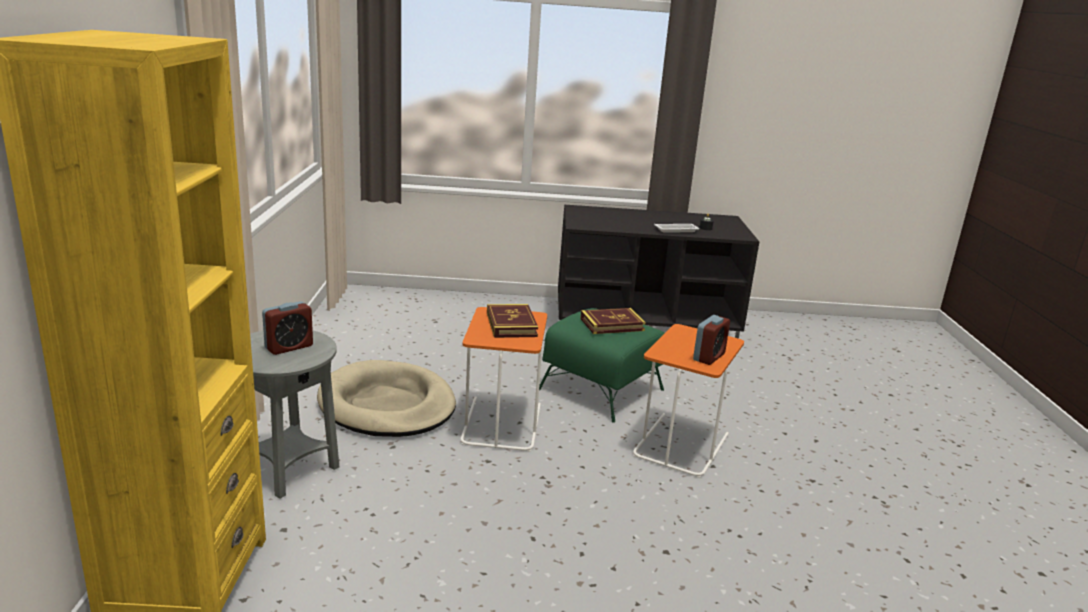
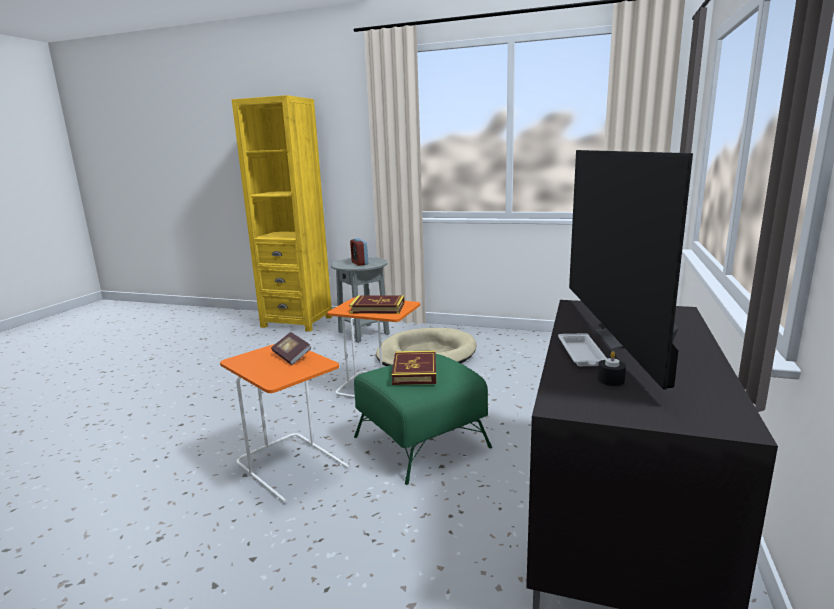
camera: 110 degrees right, 5 degrees down
alarm clock [693,315,730,365] -> none
none -> book [271,332,312,365]
none -> television [569,150,693,390]

